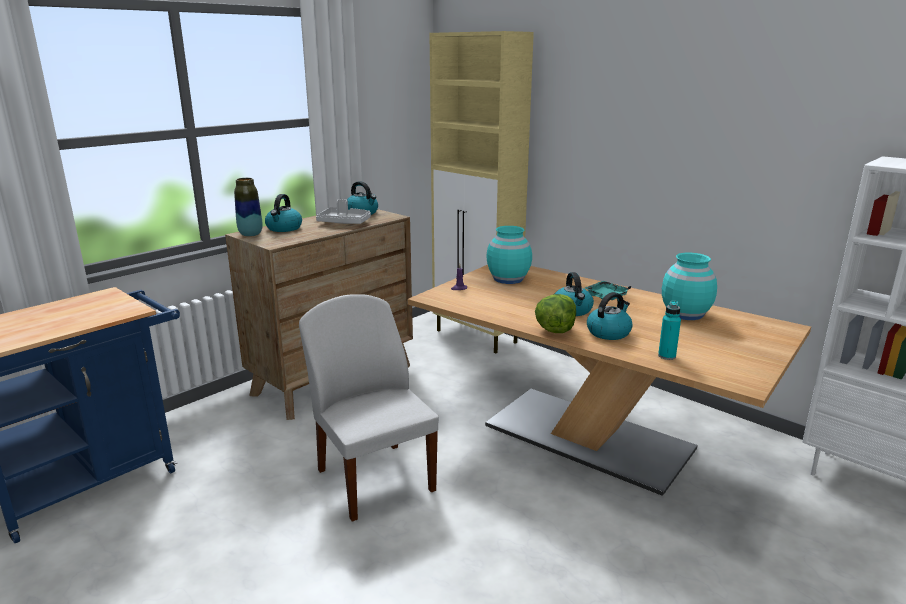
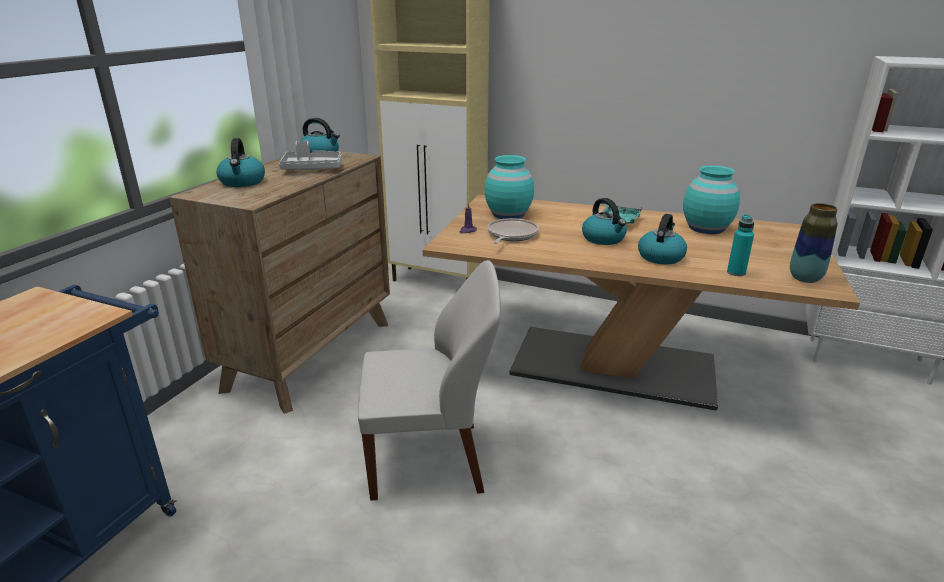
camera: 20 degrees left, 5 degrees up
vase [234,178,263,237] -> vase moved to [790,203,838,283]
white chair [299,294,439,522] -> white chair turned 135 degrees clockwise [358,260,501,501]
lettuce [535,294,576,333] -> none
none -> frying pan [487,218,539,244]

